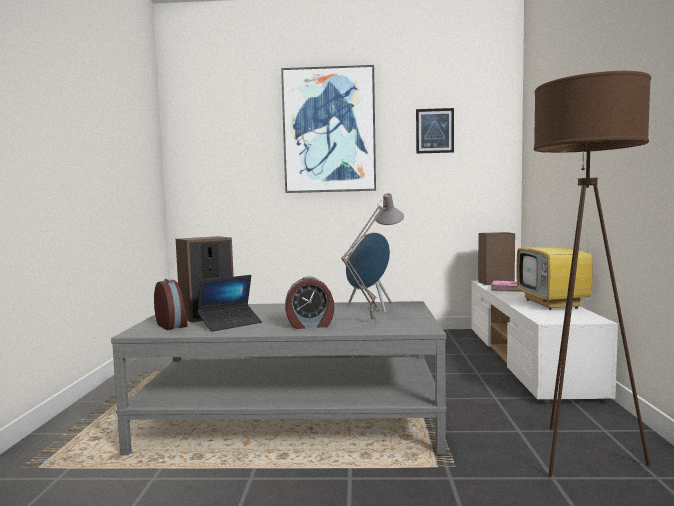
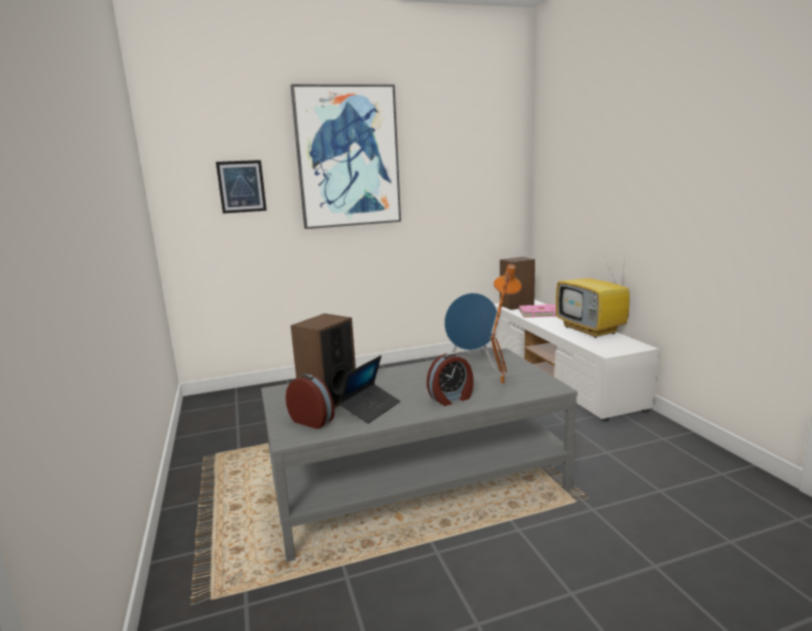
camera: 20 degrees left, 10 degrees up
grey table lamp [341,193,404,323] -> orange table lamp [490,264,522,386]
picture [416,108,454,154] -> picture moved to [216,160,267,214]
brown floor lamp [534,71,651,477] -> none

